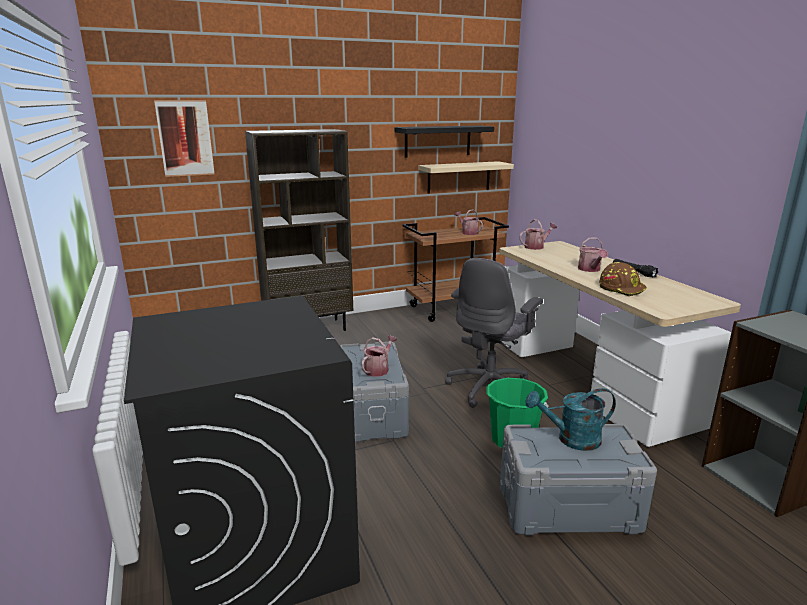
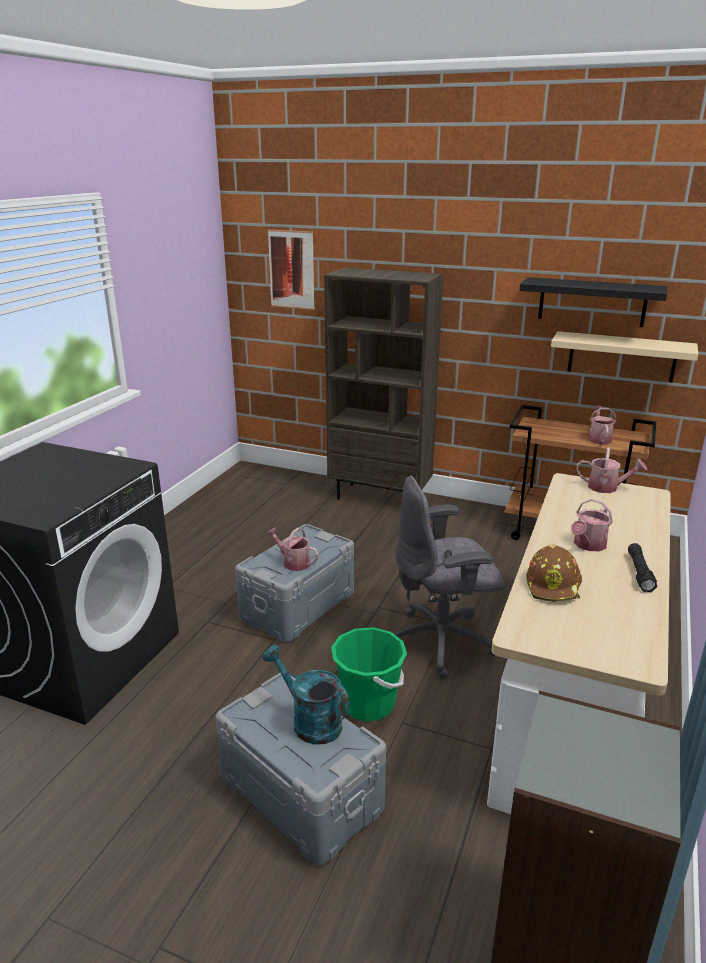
camera: 45 degrees right, 5 degrees up
watering can [361,335,397,377] -> watering can turned 135 degrees counterclockwise [266,527,319,571]

